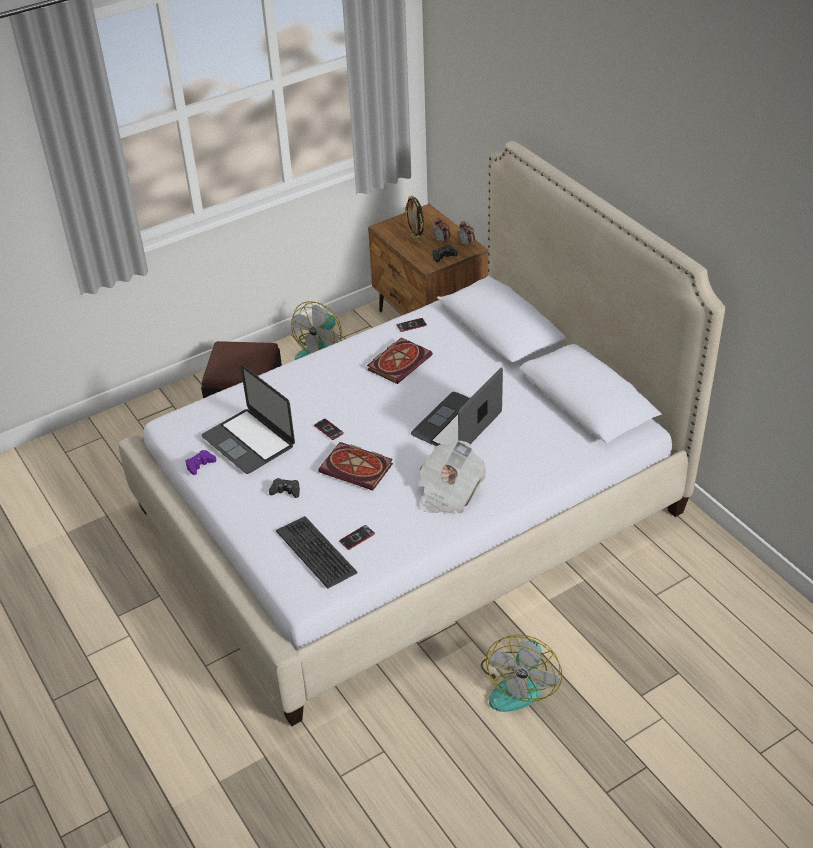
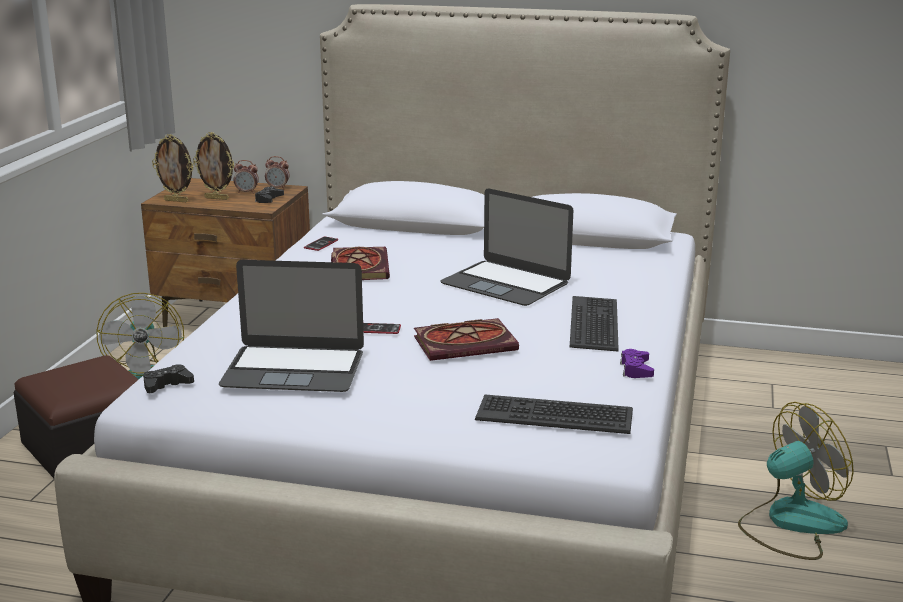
camera: 45 degrees left, 20 degrees down
purple game controller [186,450,216,475] -> purple game controller moved to [620,349,654,378]
black game controller [269,478,300,498] -> black game controller moved to [143,364,194,393]
phone [339,525,375,550] -> none
laptop [411,368,503,446] -> laptop turned 45 degrees counterclockwise [441,189,573,306]
newspaper [418,441,486,513] -> keyboard [570,296,619,352]
fan [481,634,563,712] -> fan turned 90 degrees counterclockwise [738,402,854,560]
none -> picture frame [152,134,193,202]

